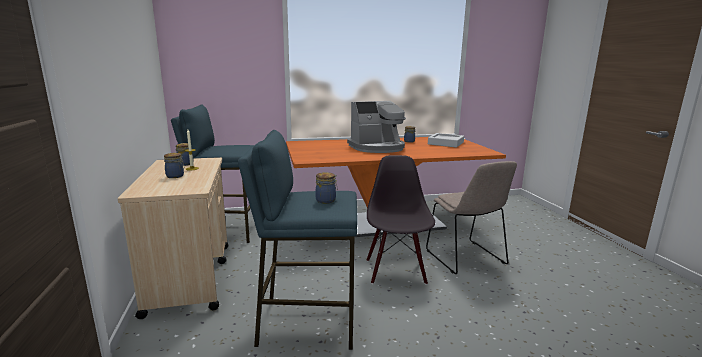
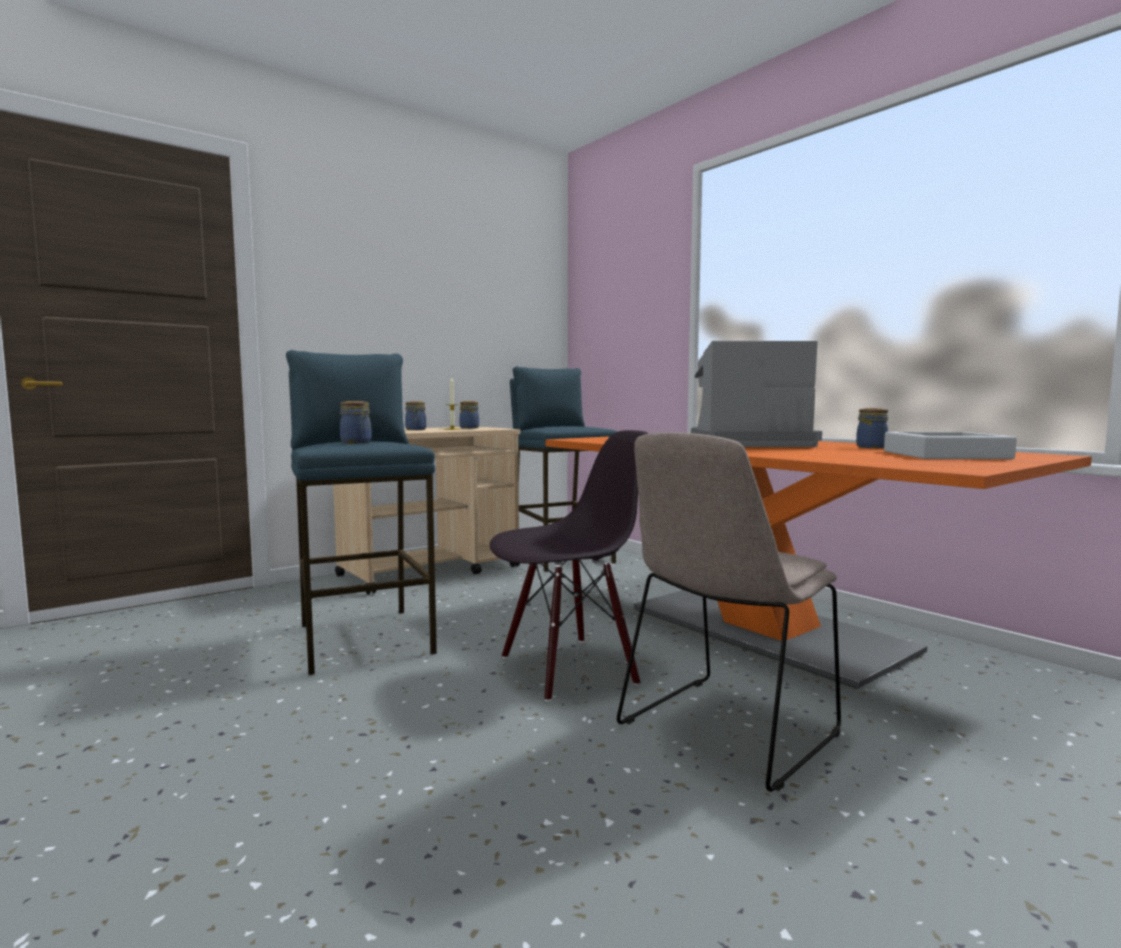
camera: 65 degrees right, 10 degrees down
coffee machine [347,101,406,153] -> coffee machine turned 135 degrees clockwise [691,341,822,447]

